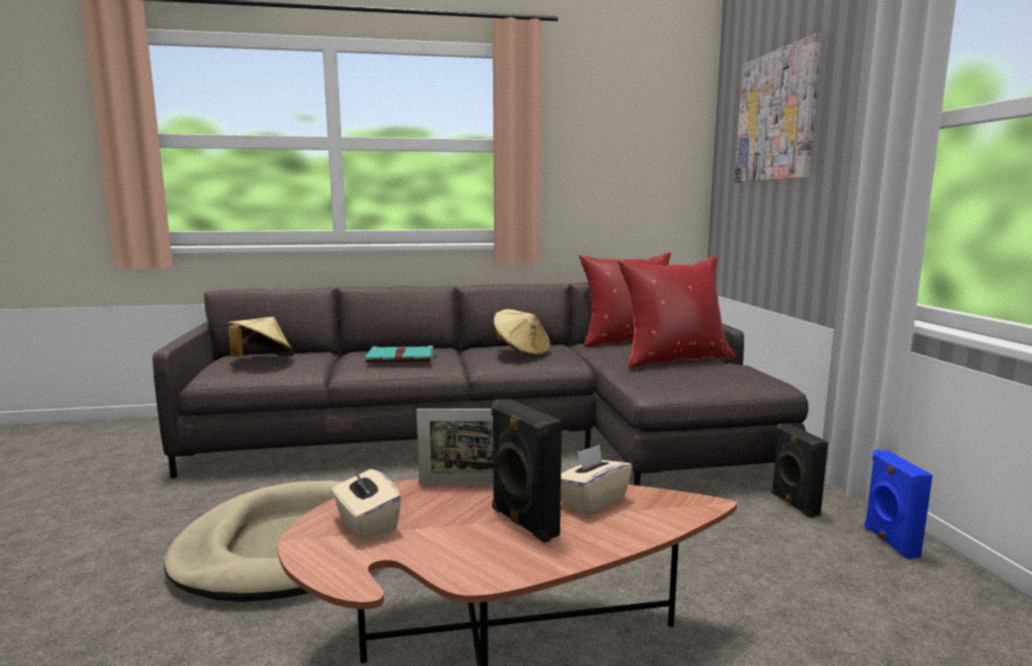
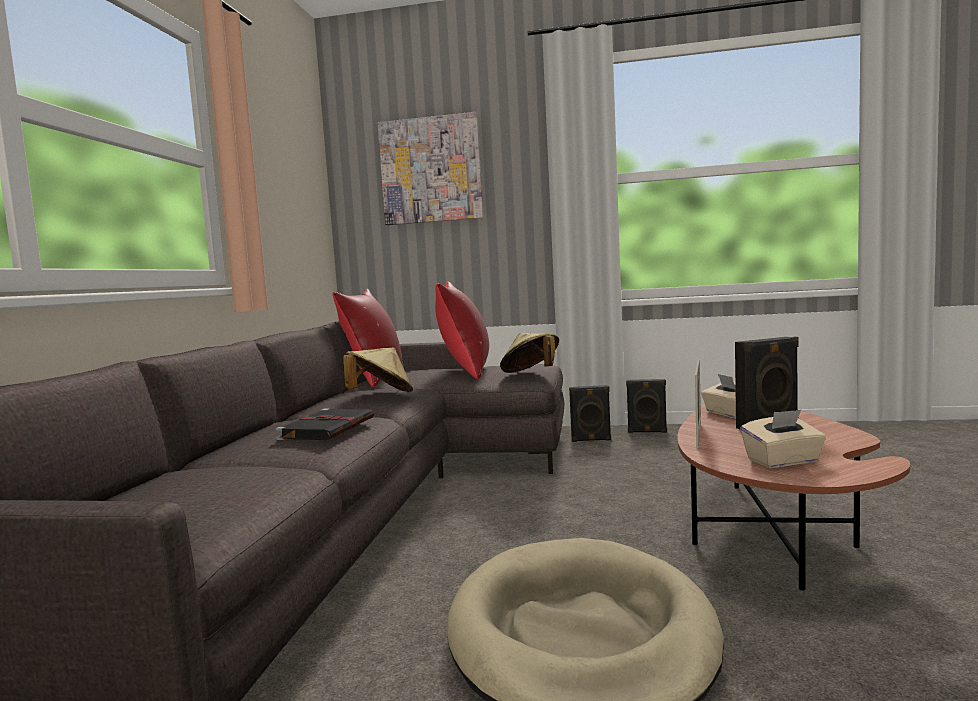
camera: 70 degrees left, 5 degrees down
beige hat [227,317,294,357] -> beige hat moved to [500,333,559,373]
turquoise book [366,346,439,363] -> black book [275,408,374,440]
blue speaker [864,450,933,559] -> black speaker [626,379,667,433]

